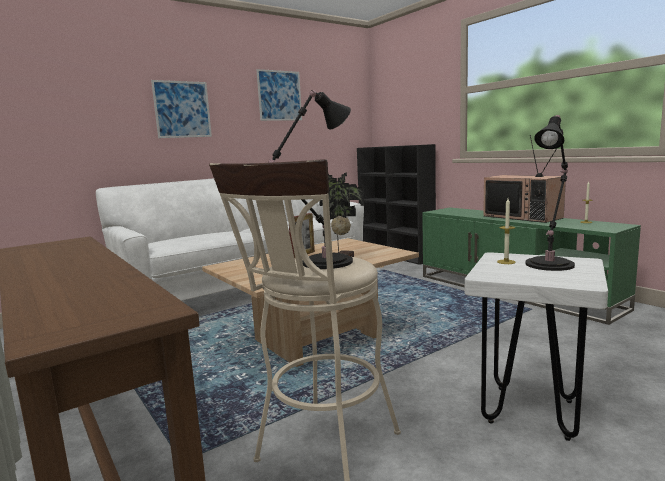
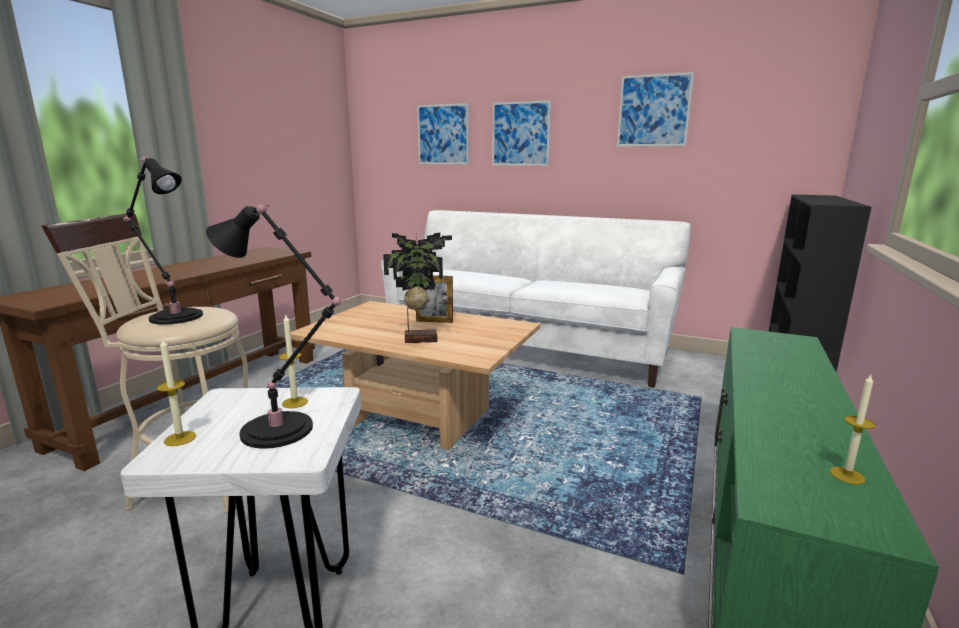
camera: 60 degrees right, 5 degrees up
television [483,135,566,223] -> none
none -> candle [157,338,196,446]
none -> picture [417,103,469,164]

